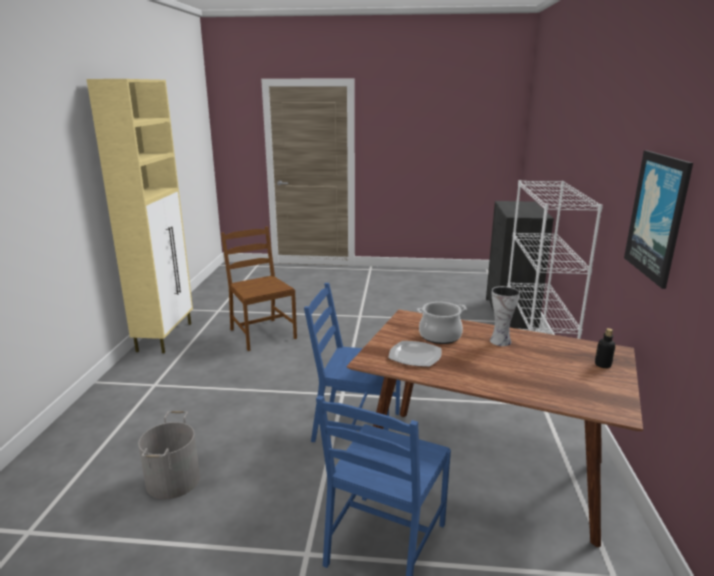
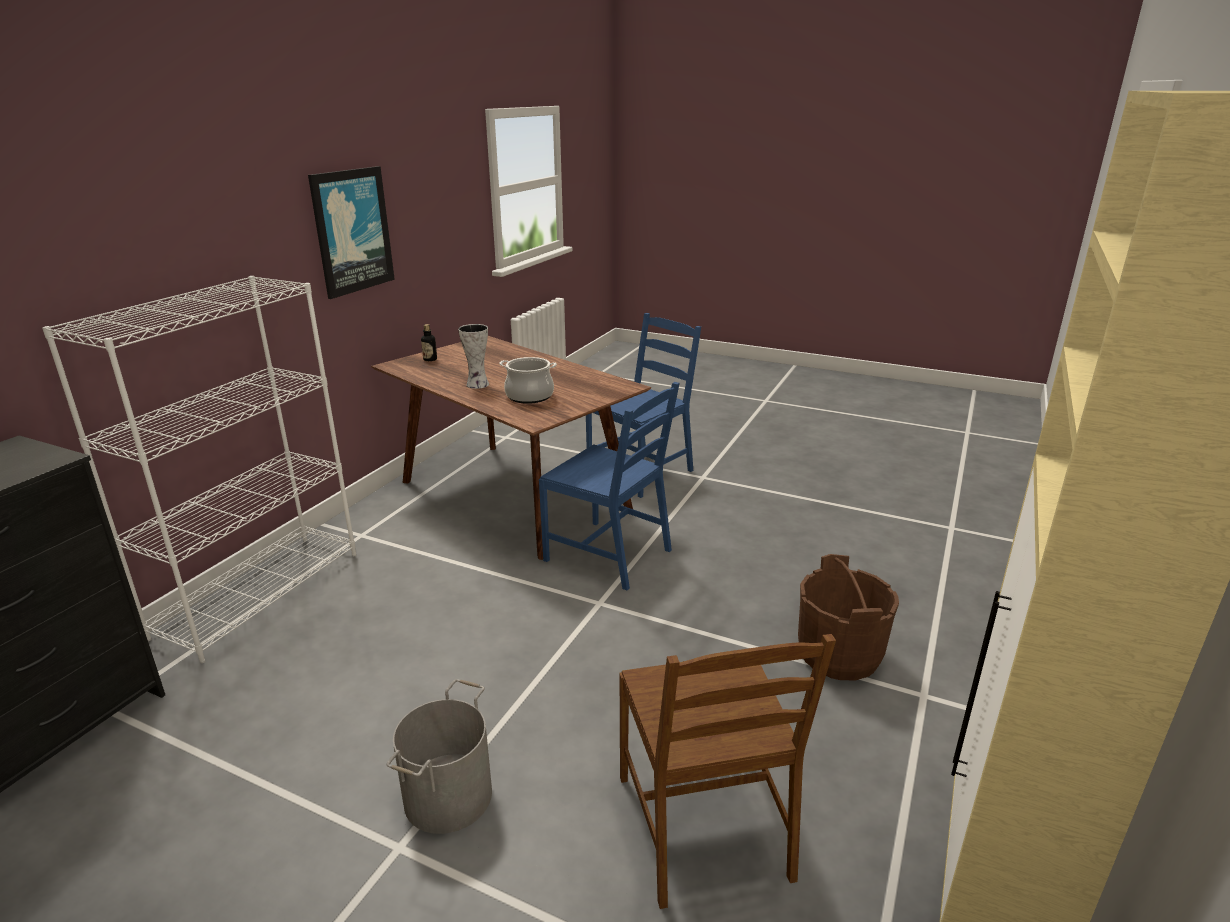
camera: 160 degrees left, 5 degrees up
grey bucket [138,411,200,499] -> grey bucket moved to [386,679,492,834]
plate [389,341,442,367] -> none
none -> brown bucket [798,554,899,681]

